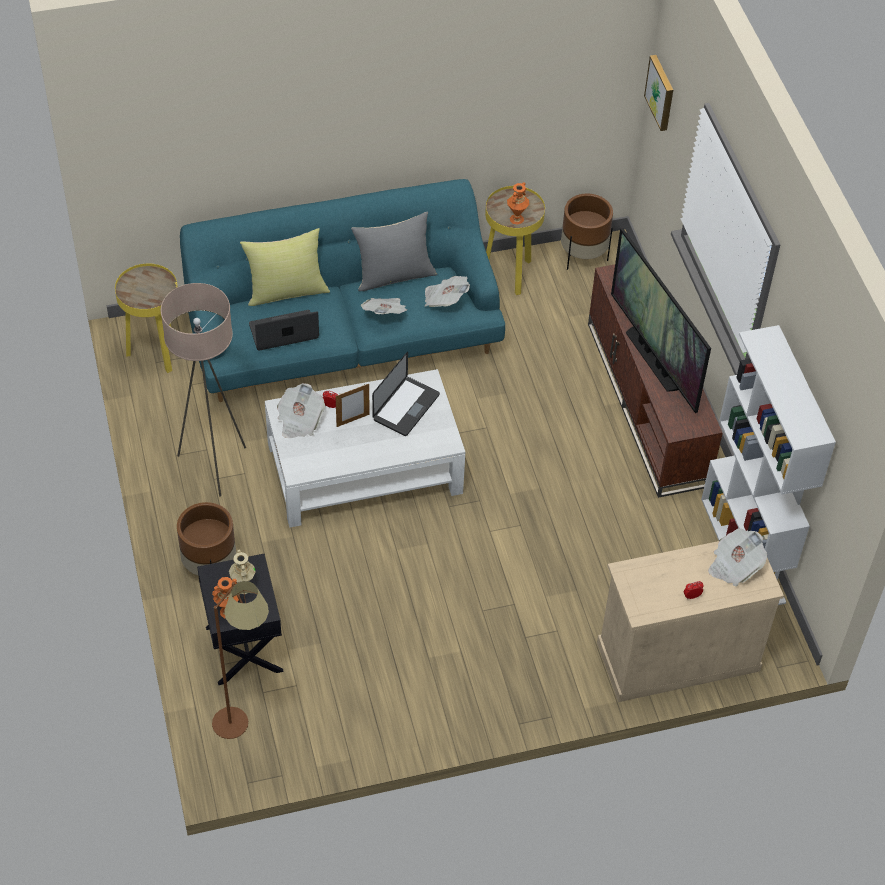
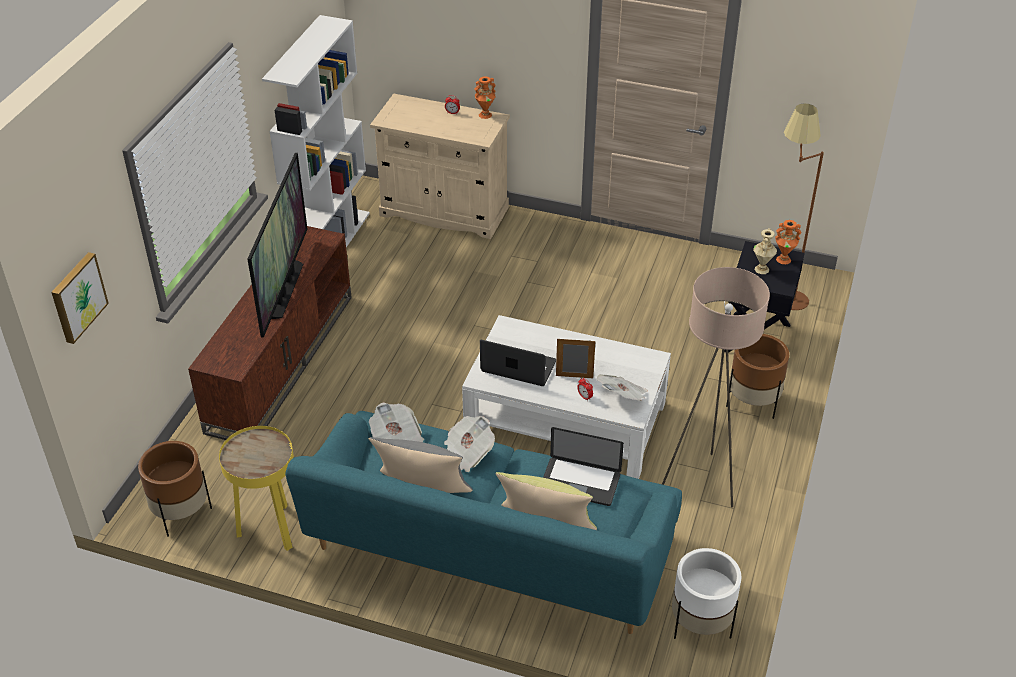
camera: 145 degrees left, 10 degrees down
yellow side table [115,264,178,373] -> white planter [672,548,742,639]
laptop [372,352,440,436] -> laptop turned 45 degrees clockwise [480,340,556,386]
orange vase [507,182,530,225] -> orange vase moved to [474,76,496,119]
newspaper [708,528,767,587] -> none

